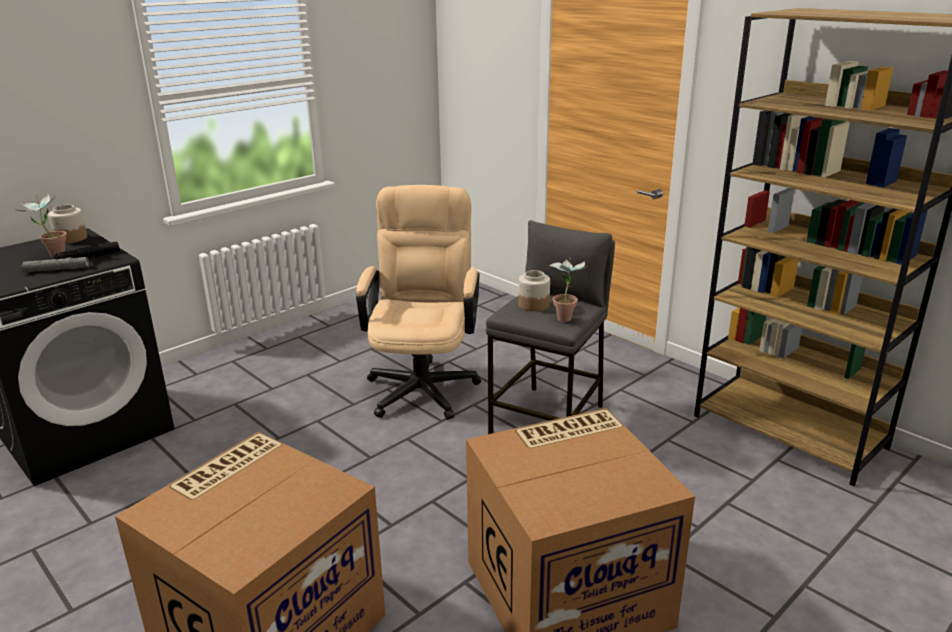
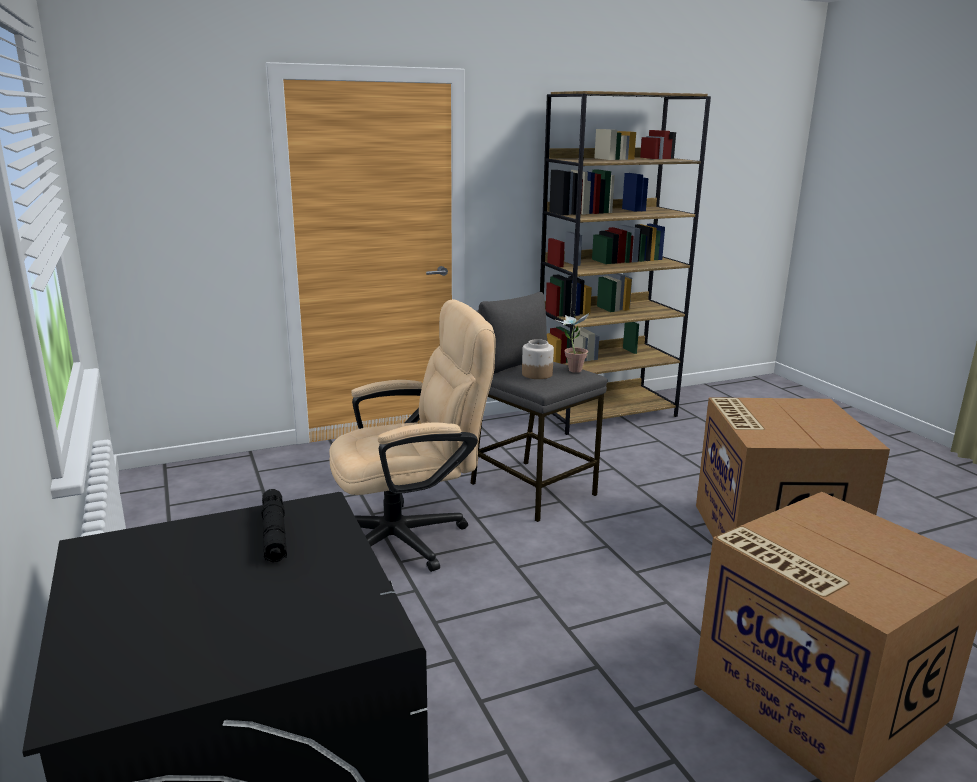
camera: 70 degrees left, 5 degrees down
potted plant [14,193,67,257] -> none
grey flashlight [20,257,89,273] -> none
jar [48,205,87,244] -> none
beige office chair [356,185,481,420] -> beige office chair turned 135 degrees clockwise [329,299,496,572]

